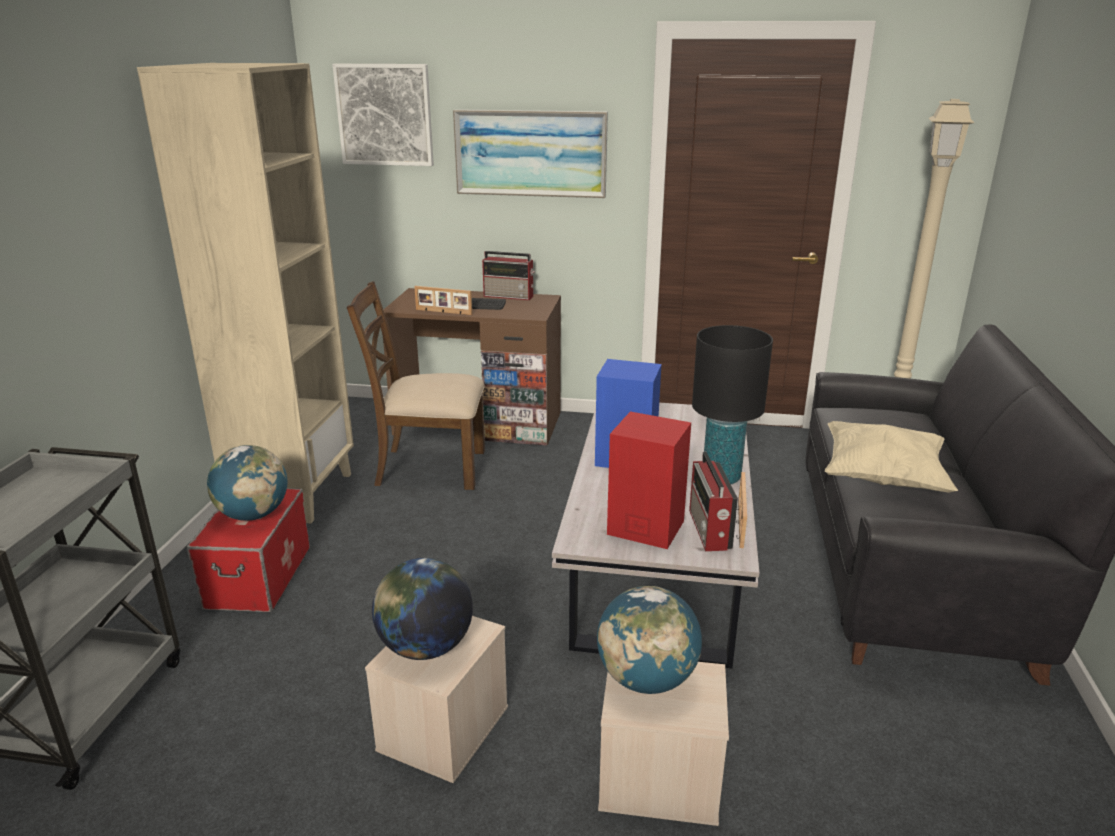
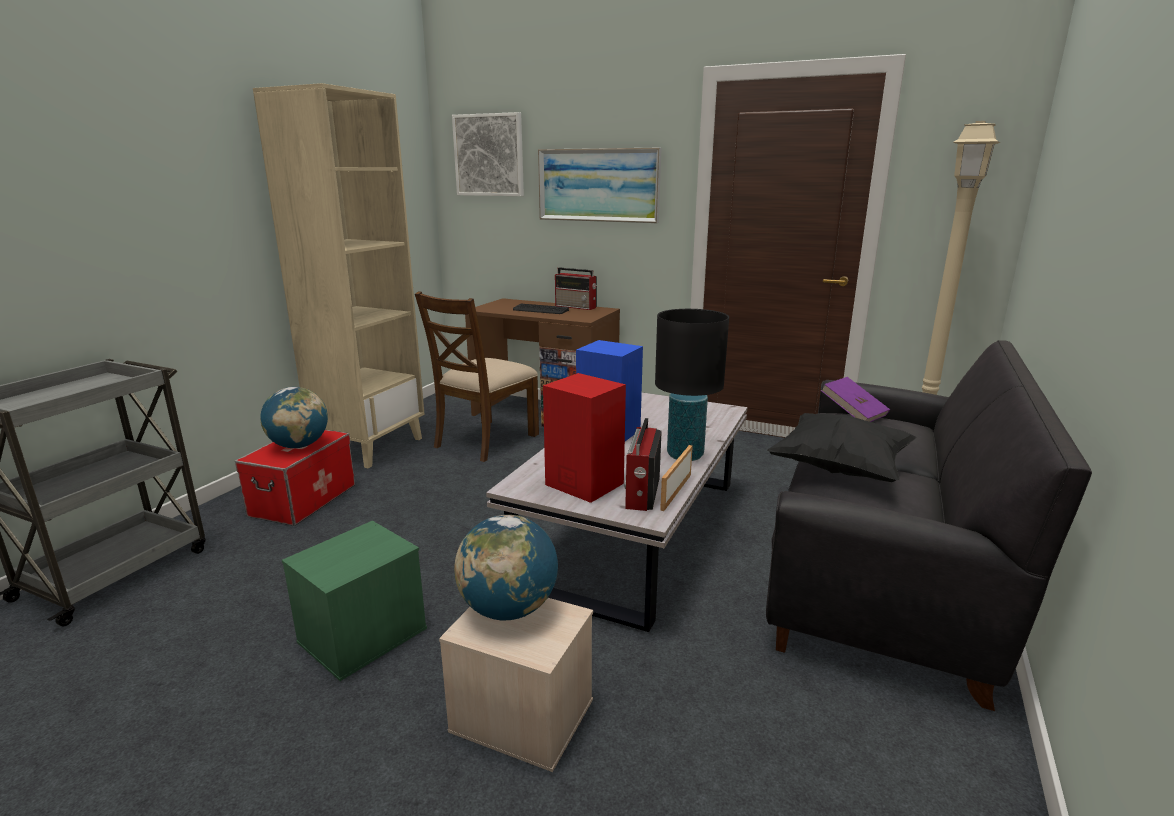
camera: 15 degrees right, 5 degrees down
brown chair [347,281,485,490] -> brown chair turned 75 degrees counterclockwise [415,291,539,462]
beige storage box [365,616,508,783] -> green storage box [282,521,427,681]
globe [372,558,473,660] -> none
picture frame [414,286,472,315] -> none
beige pillow [825,421,958,492] -> black pillow [767,413,917,482]
none -> purple book [821,377,890,422]

